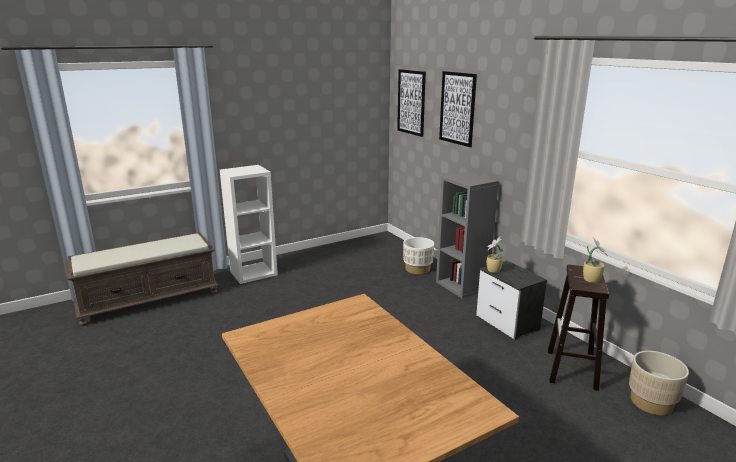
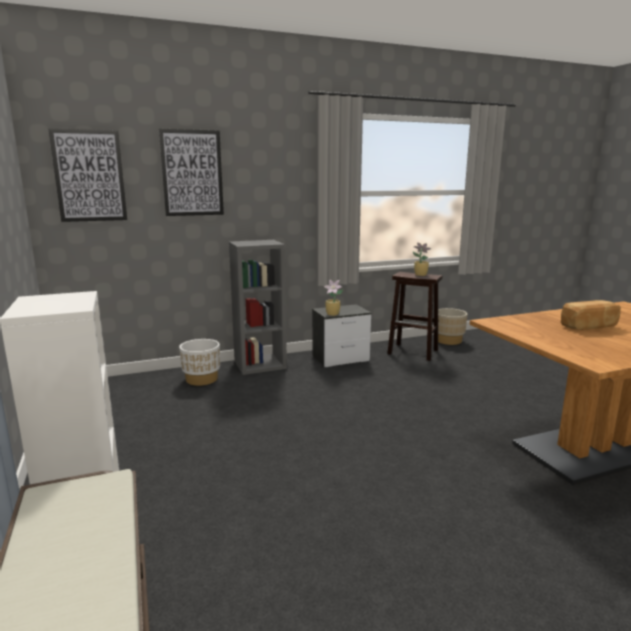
camera: 80 degrees left, 5 degrees down
none -> bread [561,300,621,330]

